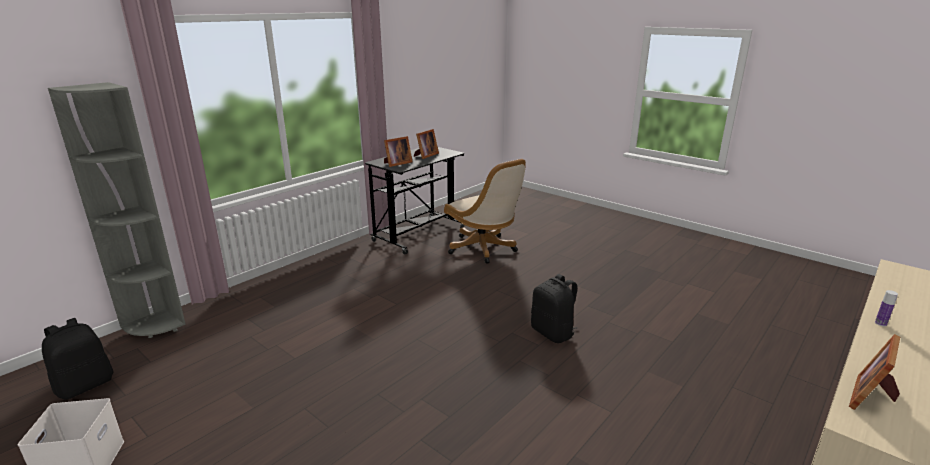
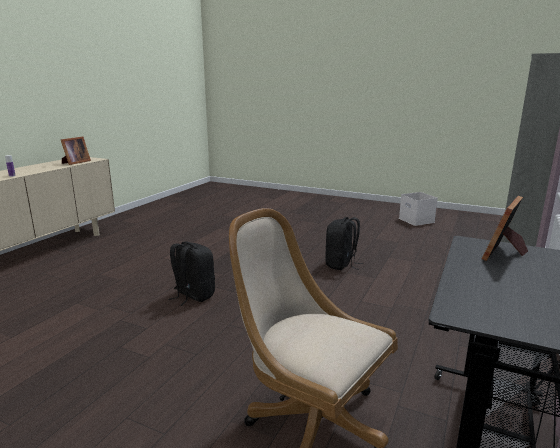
camera: 165 degrees right, 5 degrees down
black backpack [42,318,114,400] -> black backpack moved to [325,217,363,270]
picture frame [414,129,439,159] -> none

